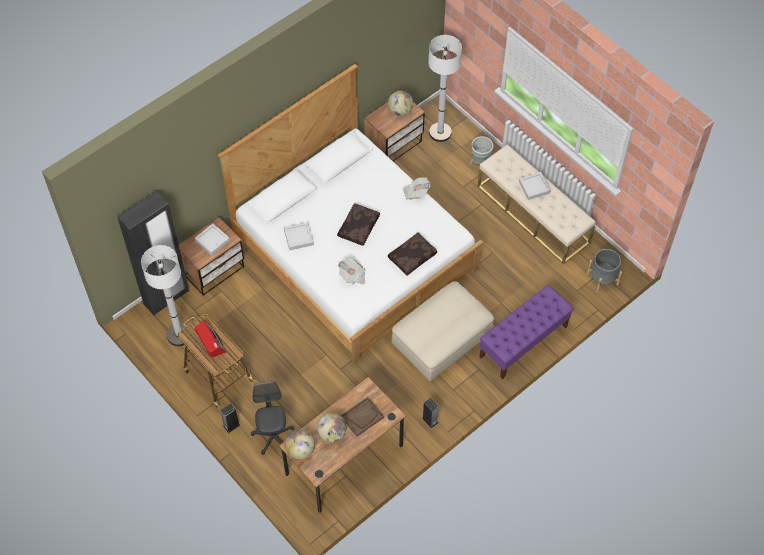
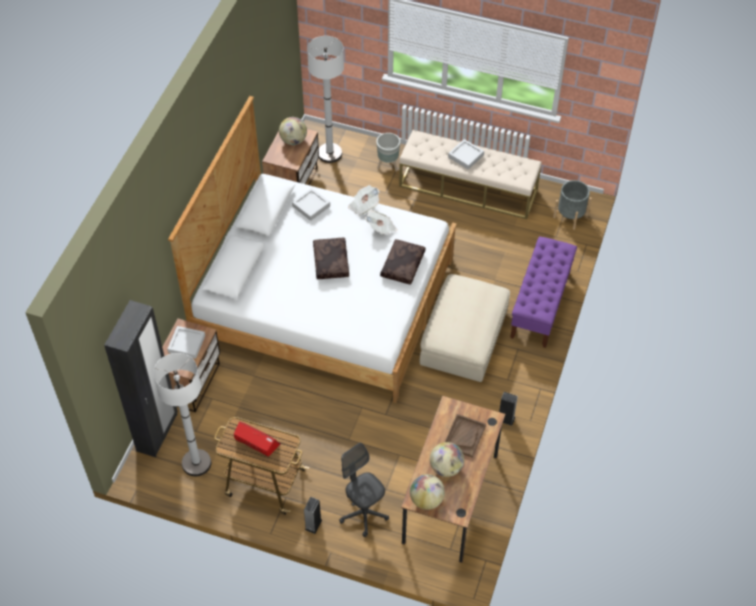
camera: 30 degrees left, 5 degrees down
grey tray [284,222,314,250] -> grey tray moved to [292,188,330,221]
newspaper [338,257,366,285] -> newspaper moved to [365,210,397,235]

